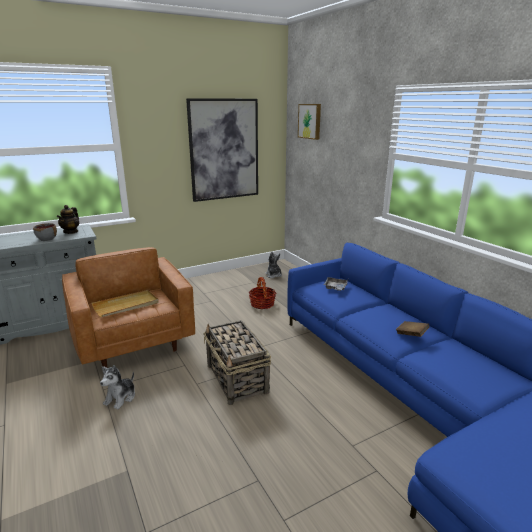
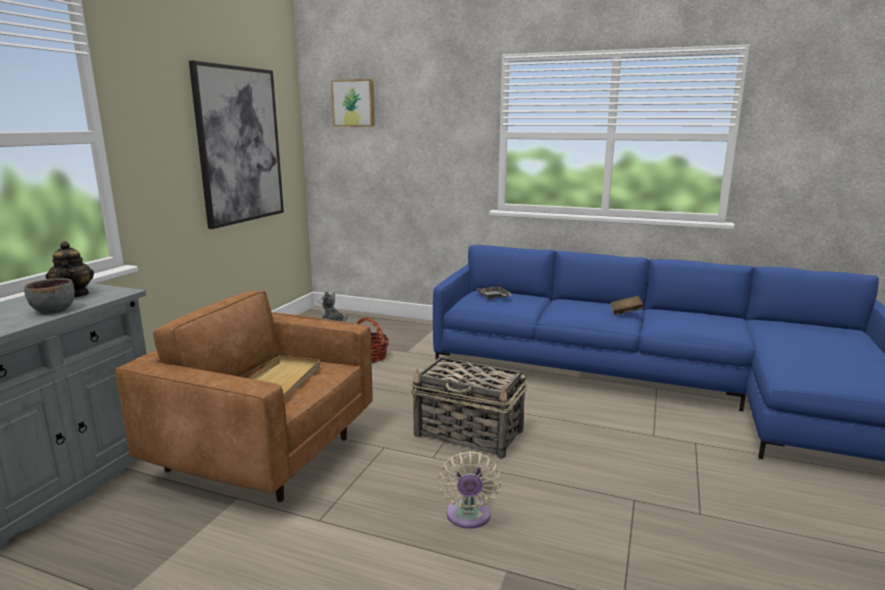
camera: 40 degrees left, 5 degrees down
plush toy [100,365,135,410] -> none
none -> beige fan [438,451,502,529]

